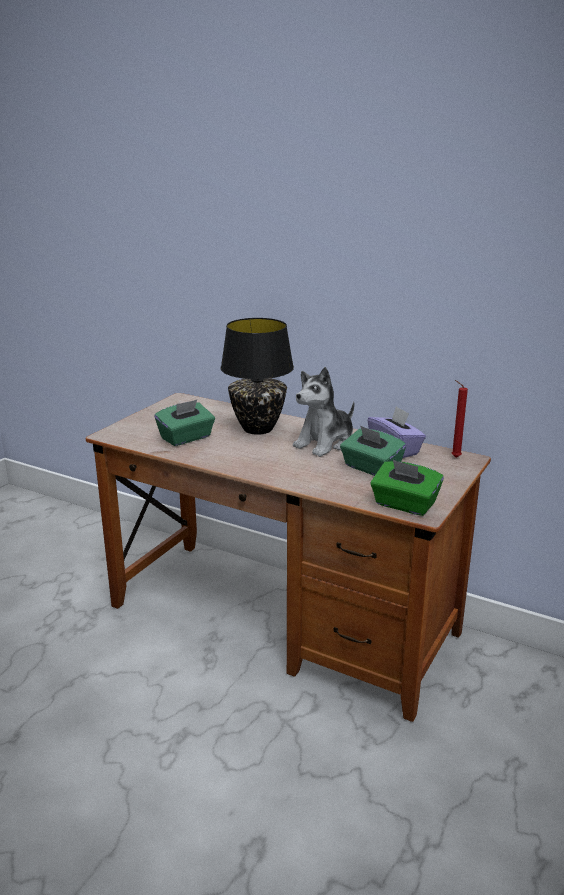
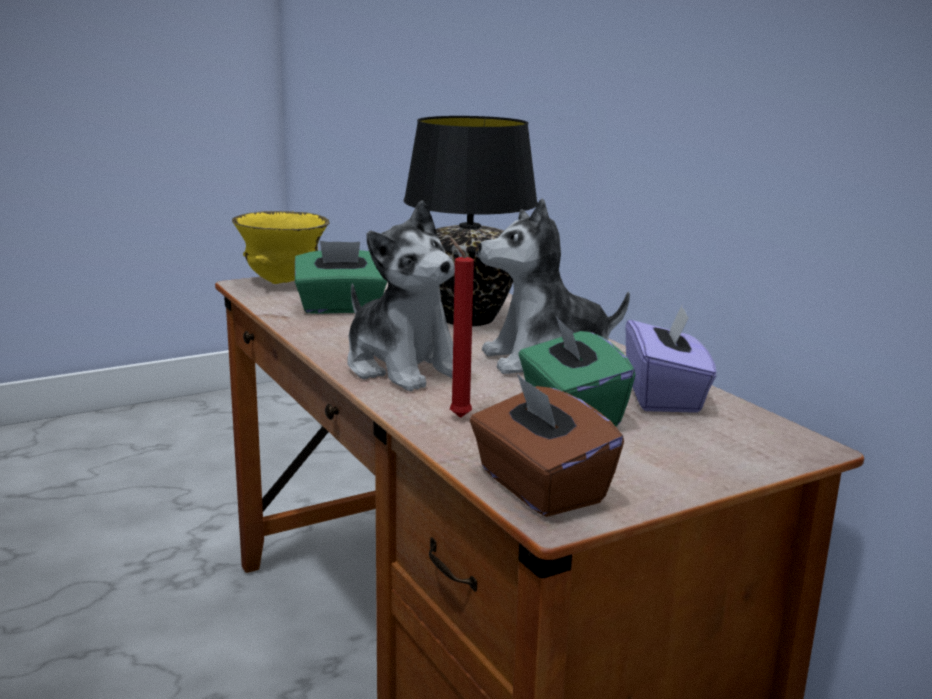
camera: 30 degrees right, 5 degrees down
green tissue box [371,460,444,516] -> brown tissue box [470,374,624,517]
red candle [452,380,468,458] -> red candle moved to [450,237,474,418]
none -> yellow bowl [232,211,329,284]
none -> plush toy [347,200,455,391]

